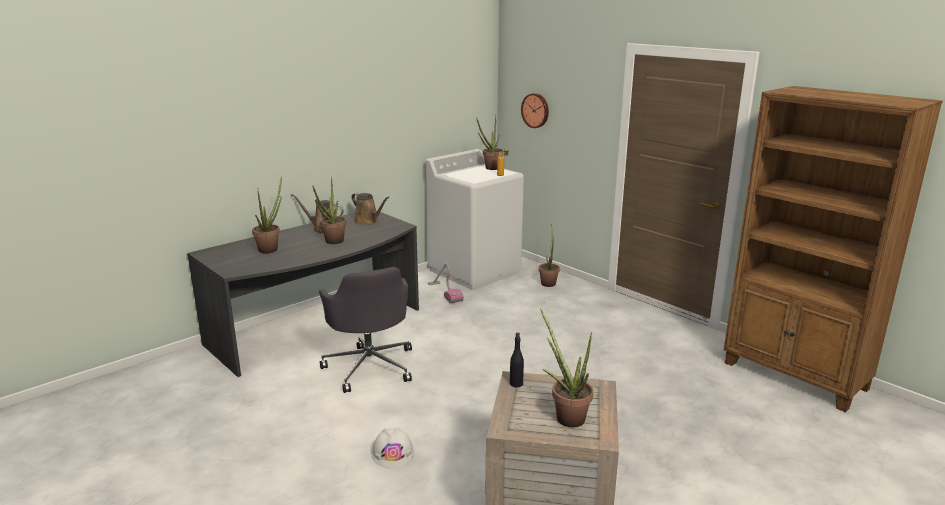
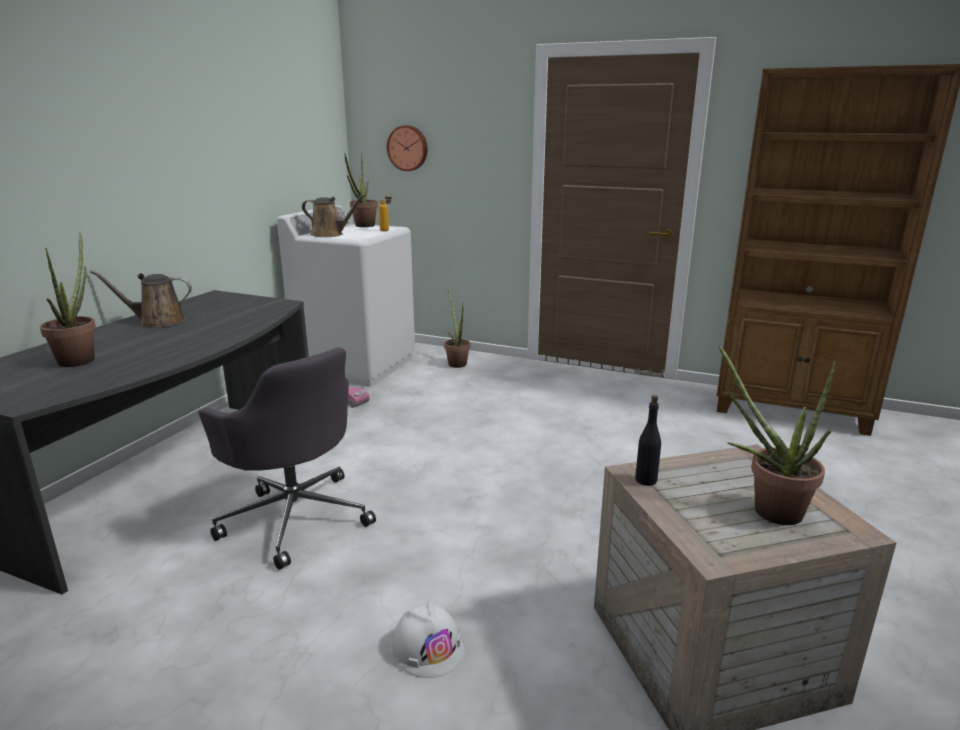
camera: 25 degrees left, 0 degrees up
potted plant [313,176,346,244] -> none
brown watering can [351,193,389,225] -> brown watering can moved to [302,194,365,237]

